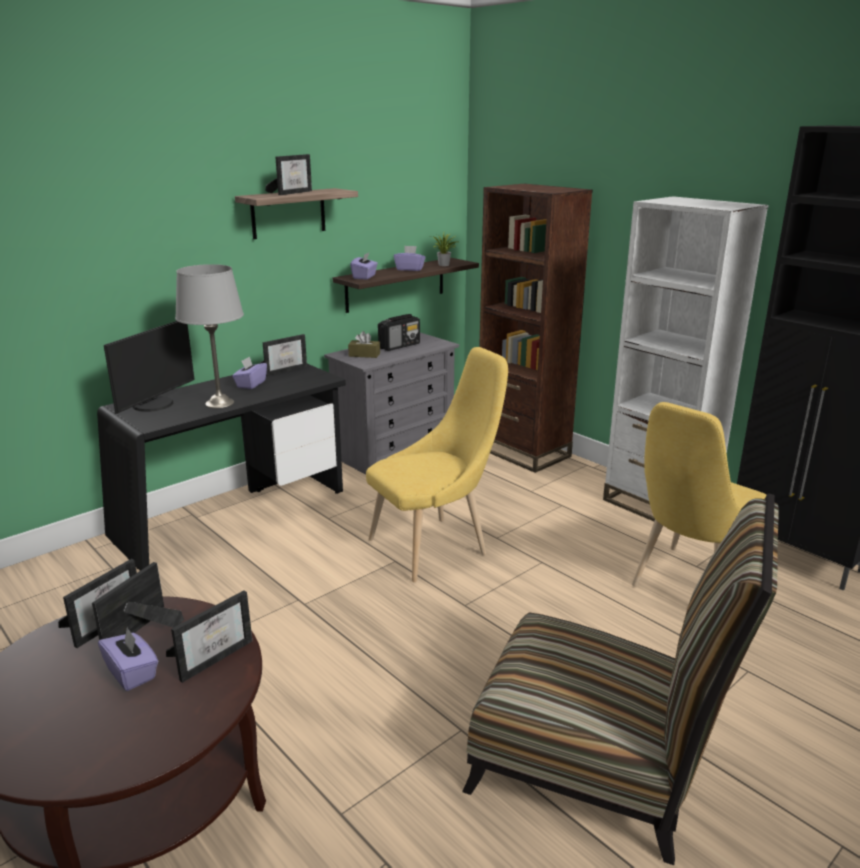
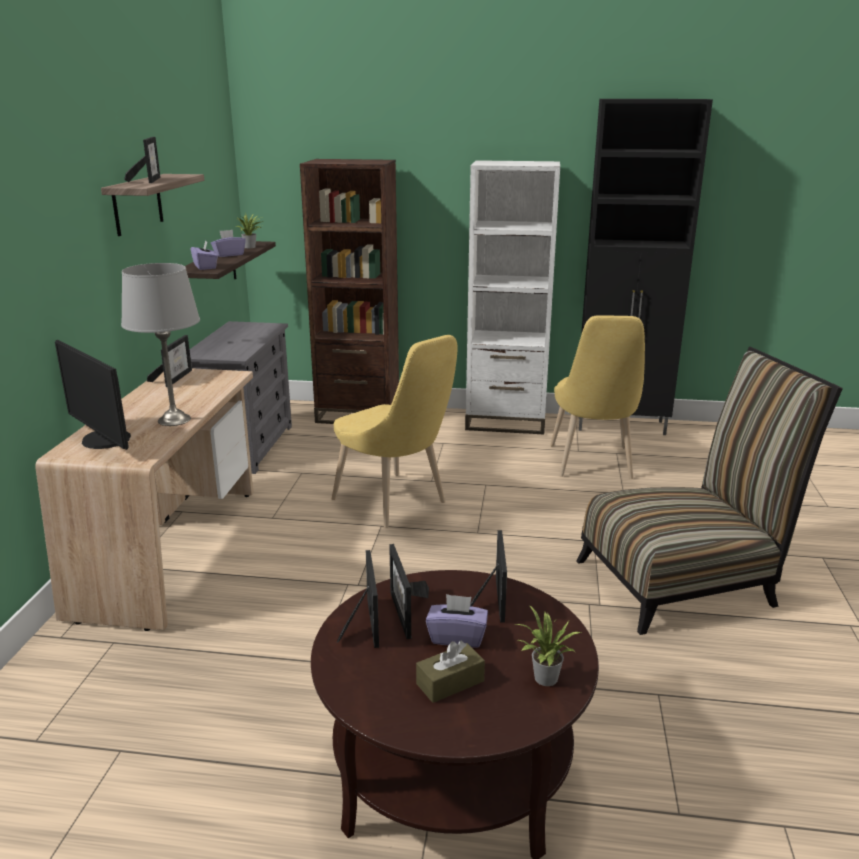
camera: 40 degrees left, 0 degrees up
black desk [97,364,346,571] -> beige desk [35,368,253,631]
monitor [104,321,195,414] -> monitor turned 150 degrees clockwise [55,340,131,450]
purple tissue box [232,356,267,389] -> none
brown tissue box [348,331,380,358] -> brown tissue box moved to [416,641,485,703]
yellow chair [366,347,508,582] -> yellow chair turned 120 degrees clockwise [332,335,457,528]
radio [378,314,420,351] -> none
none -> potted plant [516,605,581,686]

